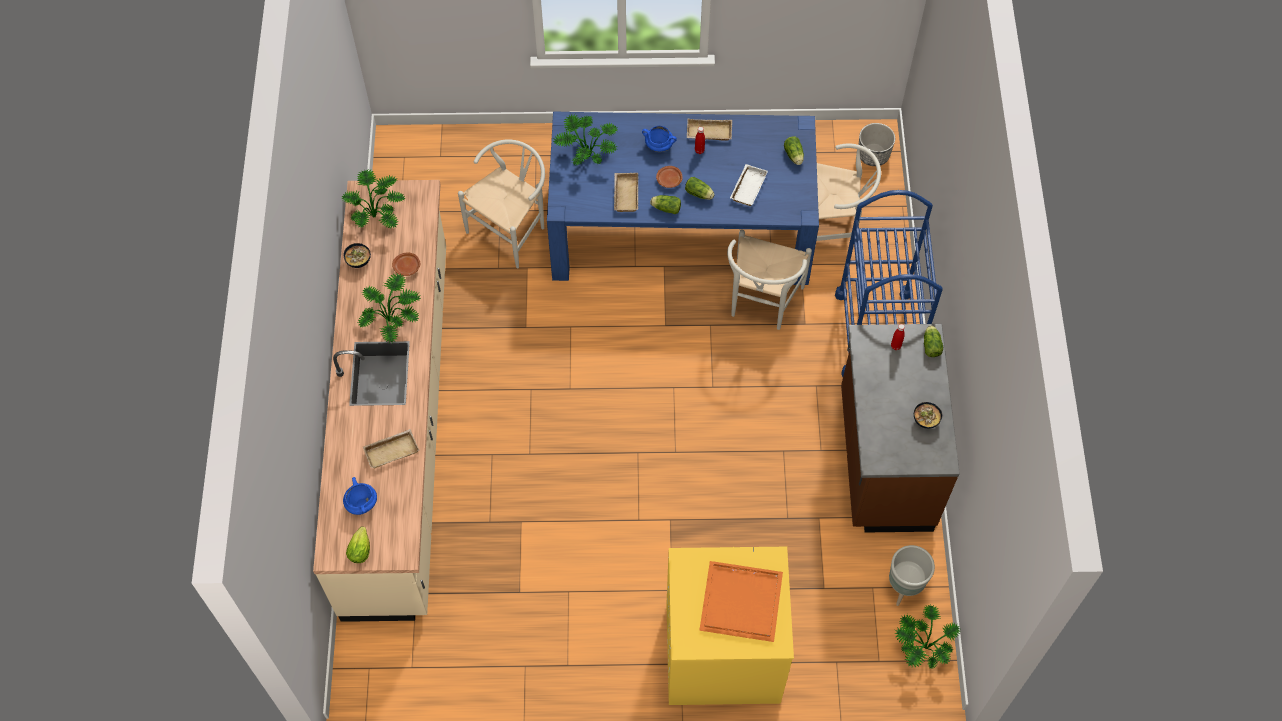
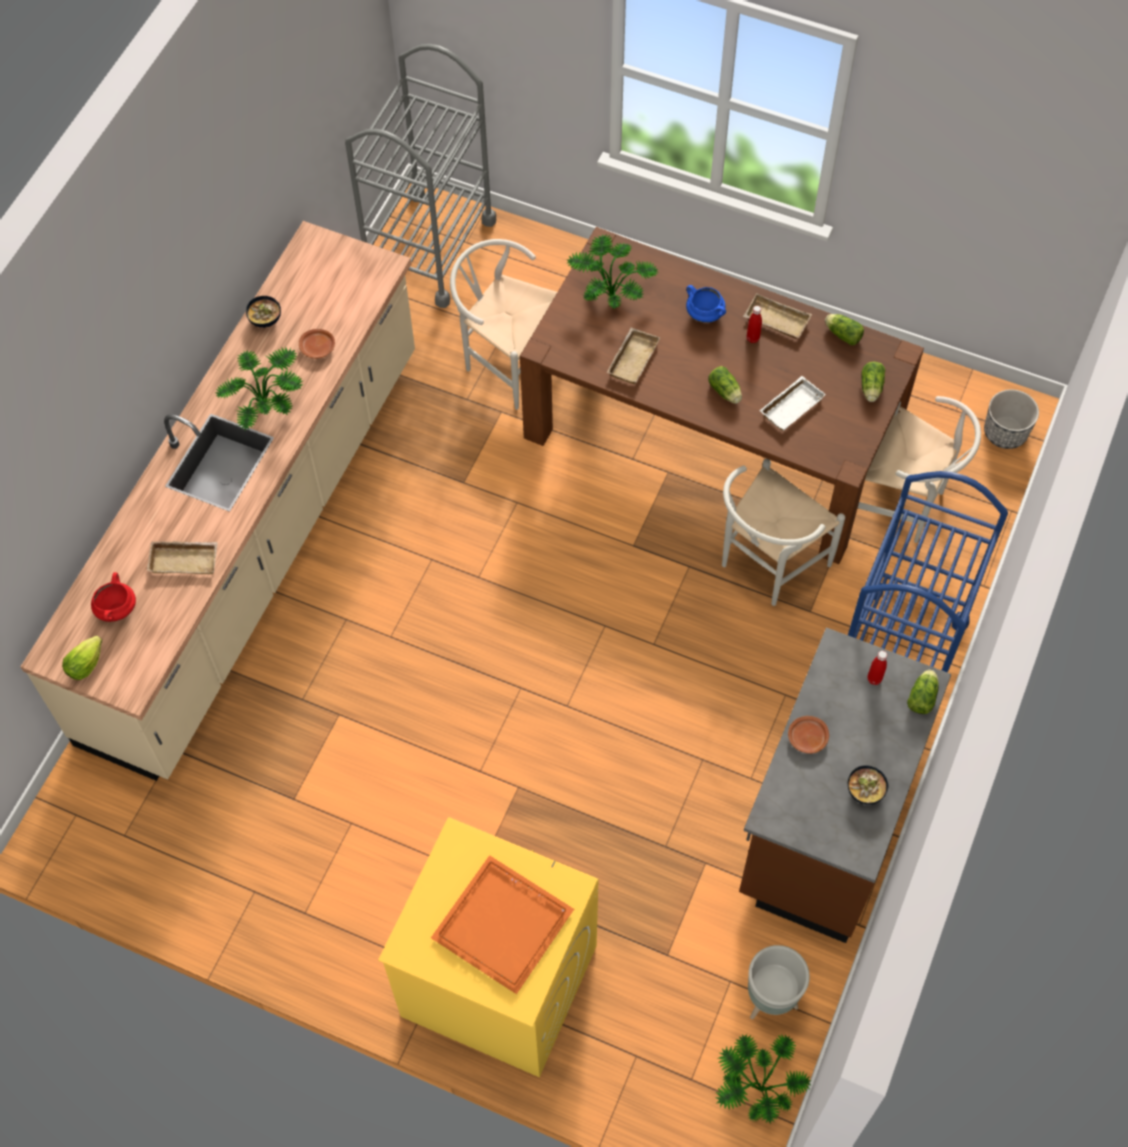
camera: 25 degrees right, 0 degrees up
potted plant [341,170,406,228] -> none
blue cooking pot [343,477,377,515] -> red cooking pot [91,572,136,622]
white chair [458,140,545,268] -> white chair turned 120 degrees counterclockwise [450,239,557,410]
blue dining table [547,112,819,285] -> brown dining table [520,227,924,564]
lettuce [650,195,681,214] -> lettuce moved to [825,314,864,345]
brown plate [656,166,683,188] -> brown plate moved to [788,716,829,754]
none -> grey cart [345,44,496,308]

